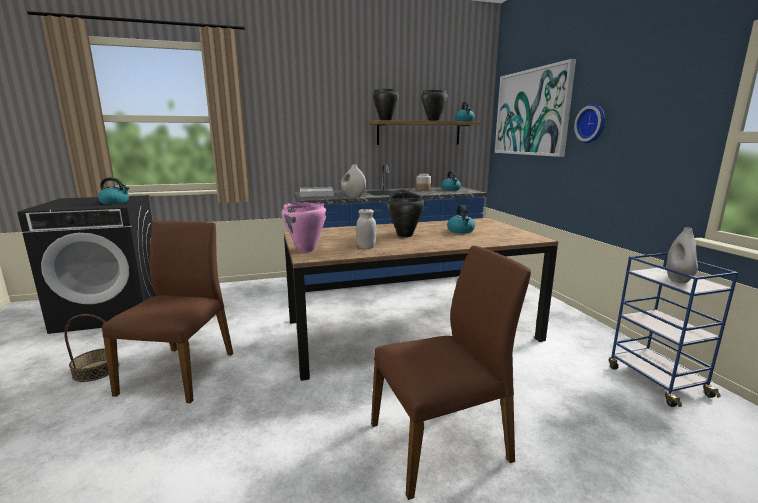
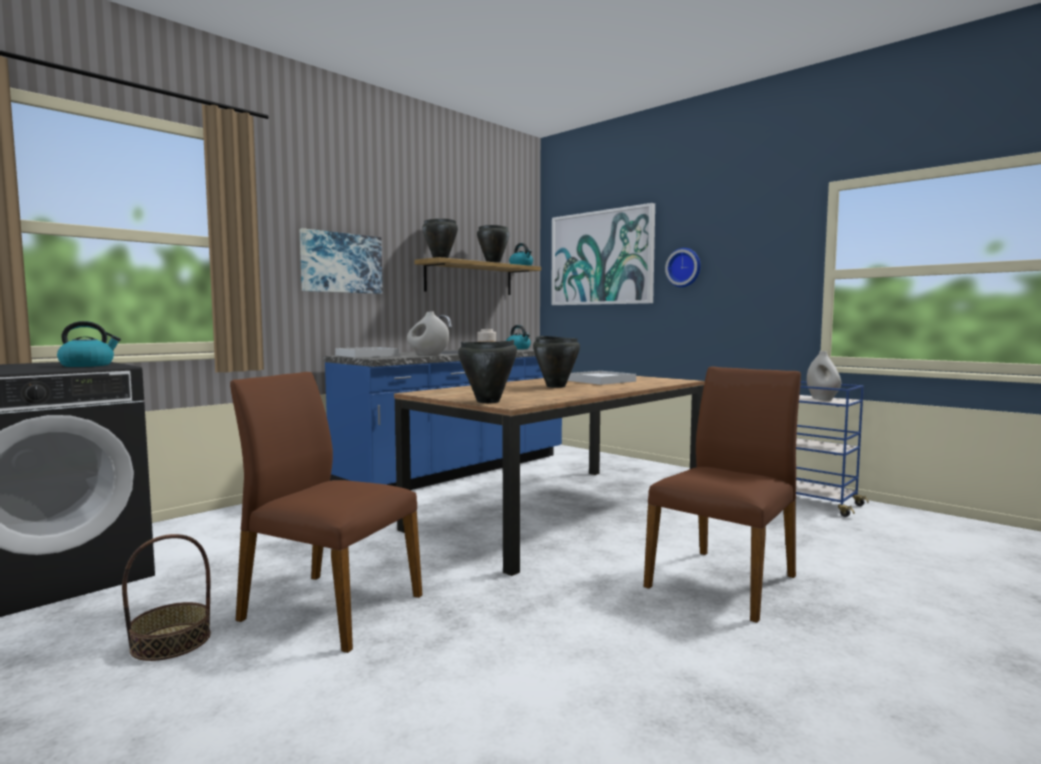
camera: 30 degrees left, 10 degrees down
brown chair [102,221,233,403] -> brown chair turned 45 degrees counterclockwise [230,372,422,653]
pink cooking pot [281,202,327,252] -> black cooking pot [458,340,517,403]
white jar [356,209,377,249] -> none
kettle [447,205,475,234] -> white tray [568,371,636,385]
none -> picture [300,228,383,294]

